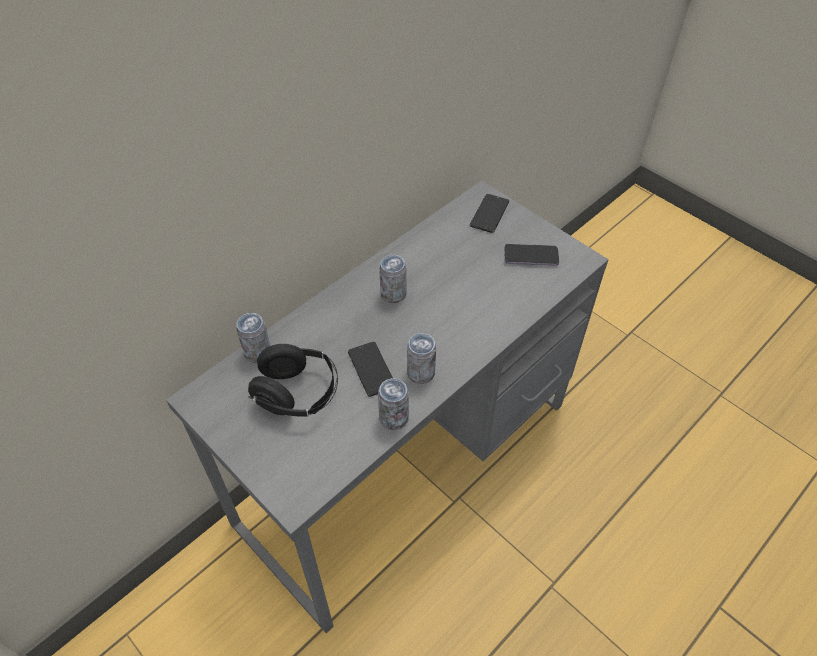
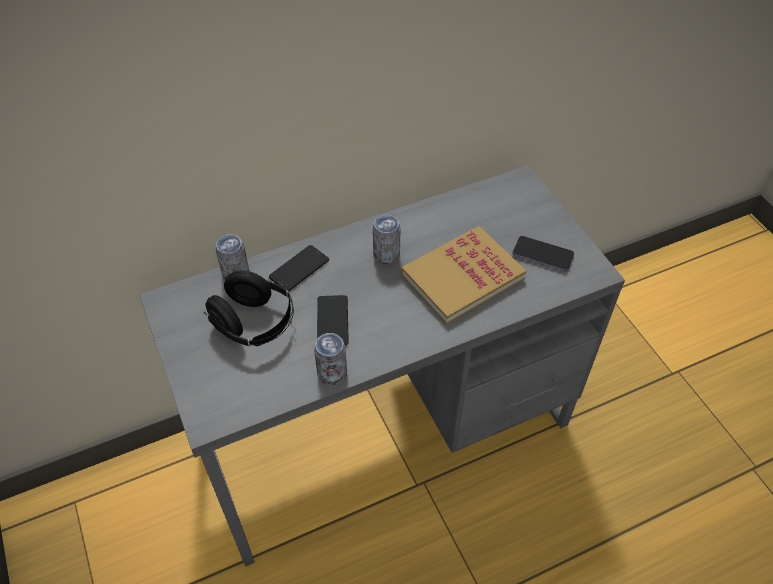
camera: 20 degrees right, 0 degrees up
can [407,333,436,384] -> none
phone [470,194,509,233] -> phone moved to [269,245,329,291]
none -> book [401,226,526,325]

